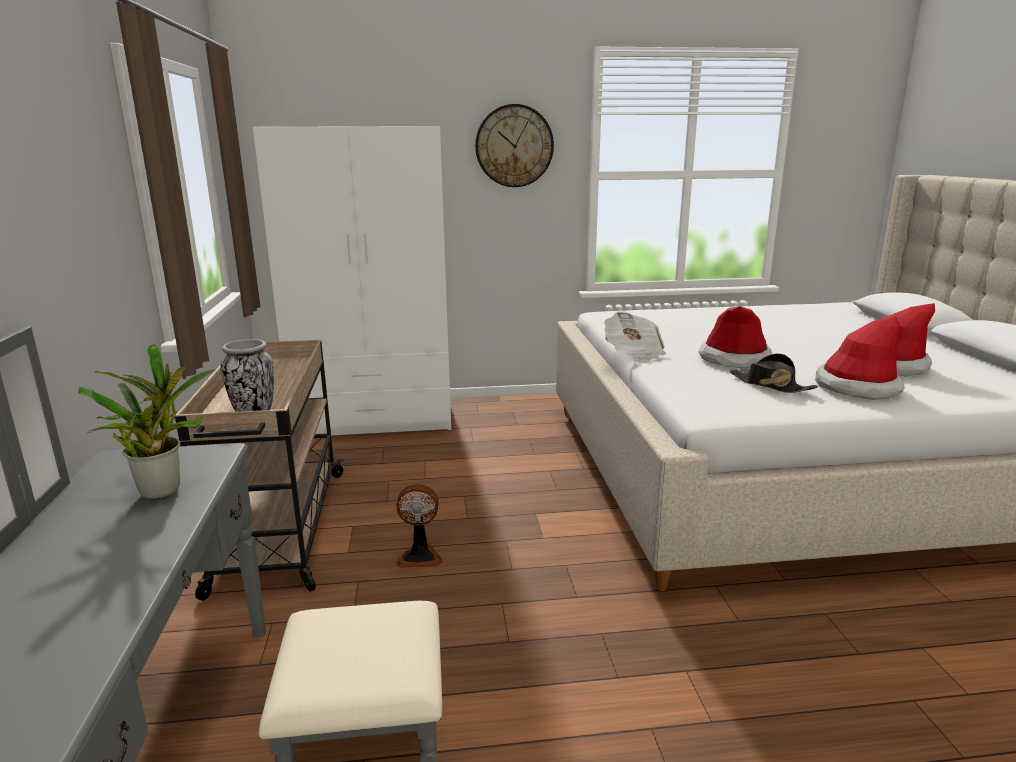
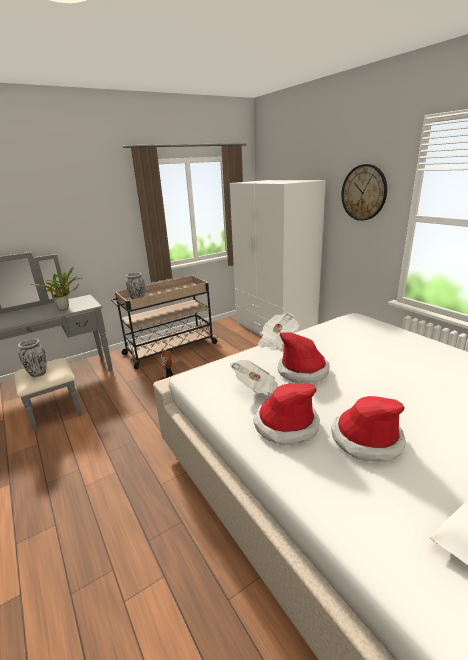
camera: 65 degrees right, 5 degrees up
black hat [730,354,818,393] -> newspaper [230,360,278,395]
none -> vase [18,339,47,377]

